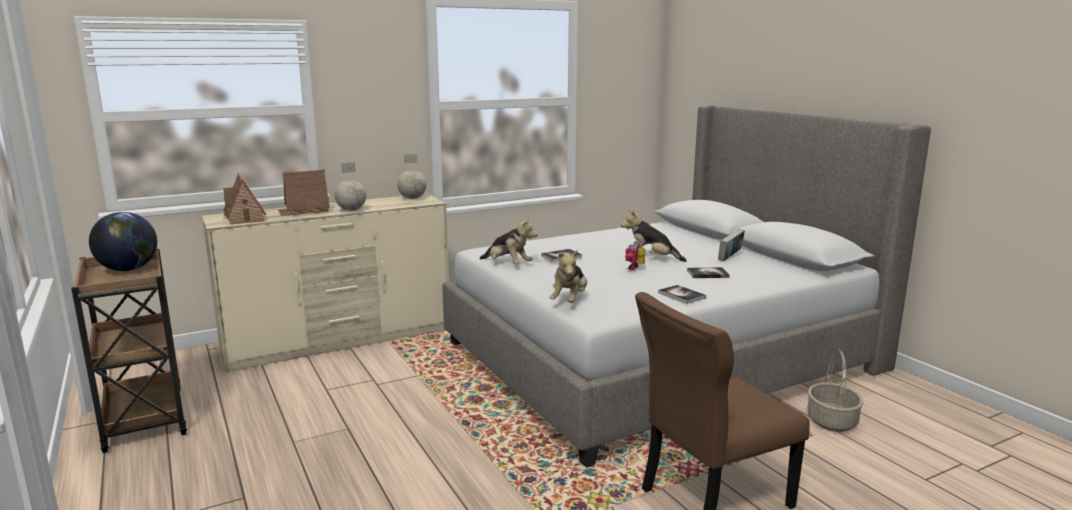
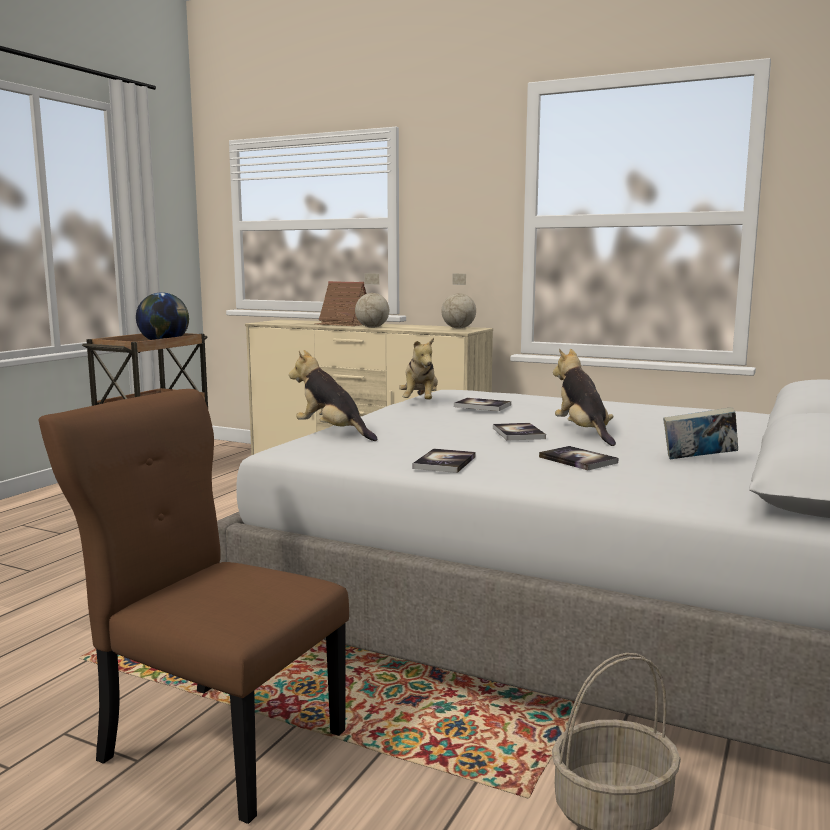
camera: 55 degrees right, 5 degrees down
toy house [223,173,266,225] -> none
plush toy [550,250,587,303] -> plush toy turned 60 degrees clockwise [289,350,378,441]
toy robot [625,241,645,270] -> book [493,423,546,441]

